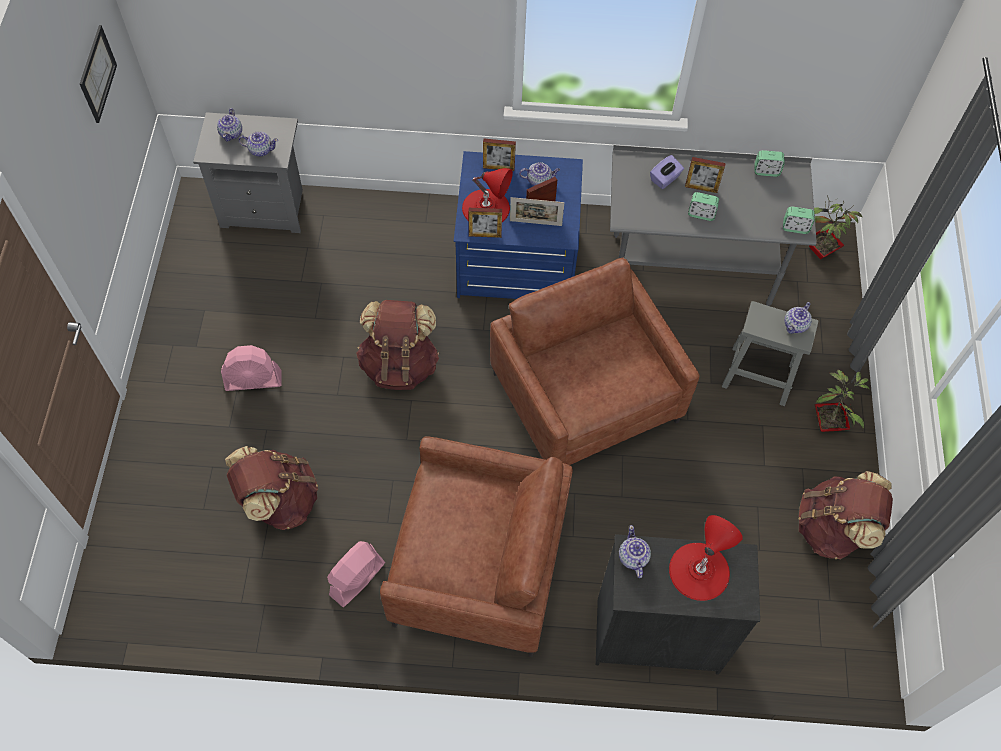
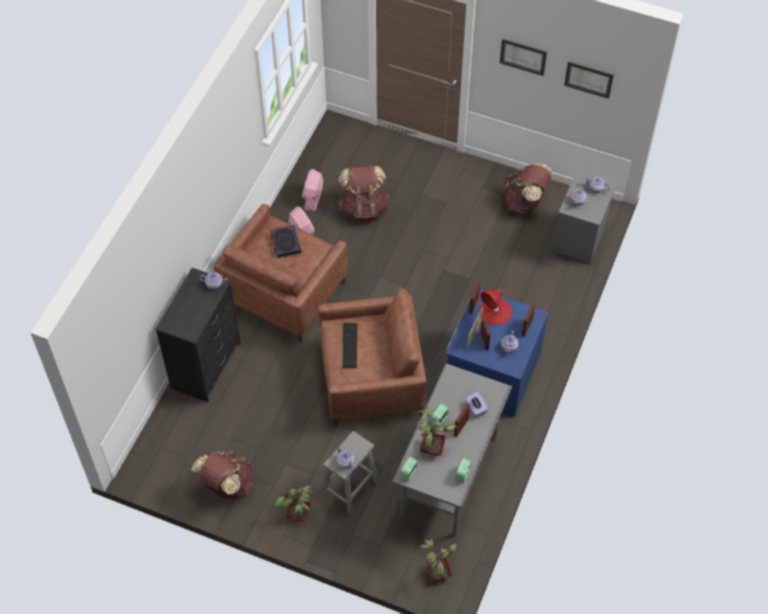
camera: 110 degrees right, 5 degrees down
pink fan [221,345,282,391] -> pink fan moved to [302,169,323,211]
brown backpack [356,300,439,390] -> brown backpack moved to [501,163,552,214]
red table lamp [669,515,743,601] -> none
none -> book [270,225,301,258]
none -> keyboard [342,323,358,368]
none -> potted plant [417,407,458,456]
none -> picture [500,39,547,76]

